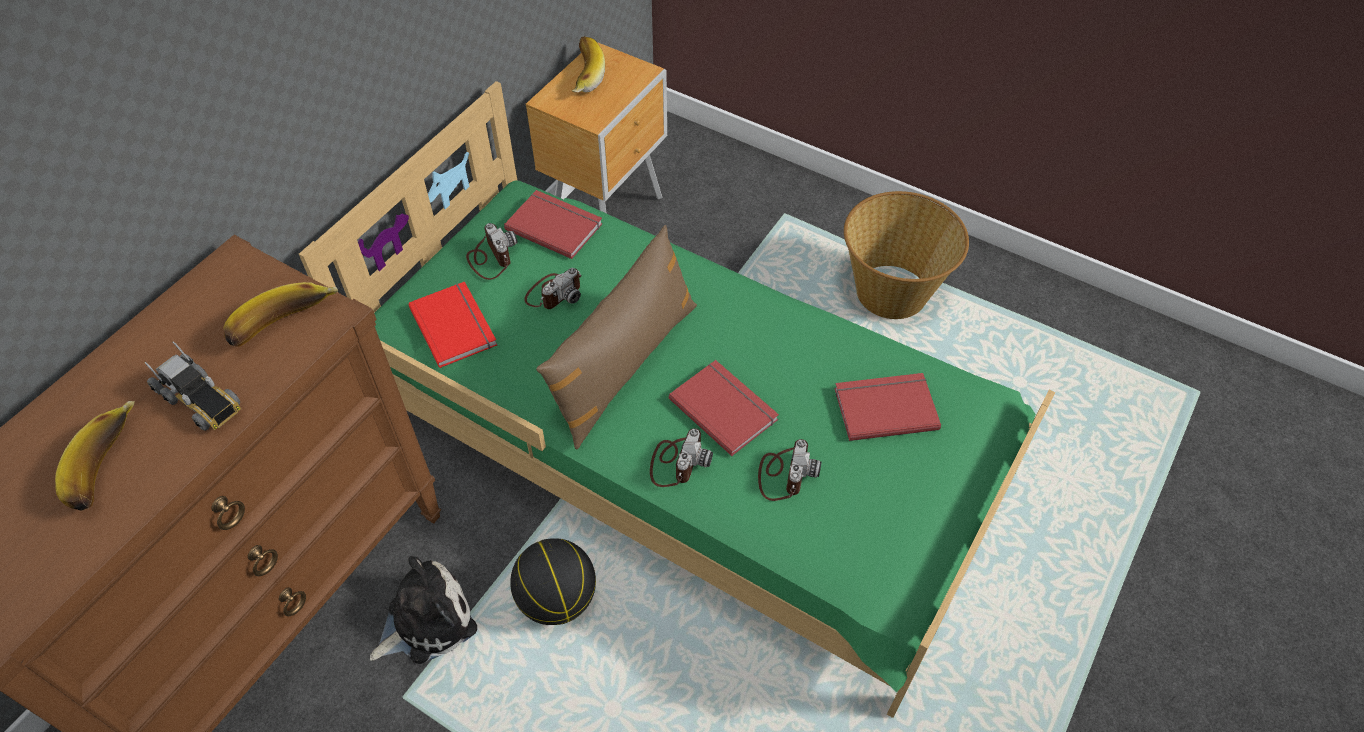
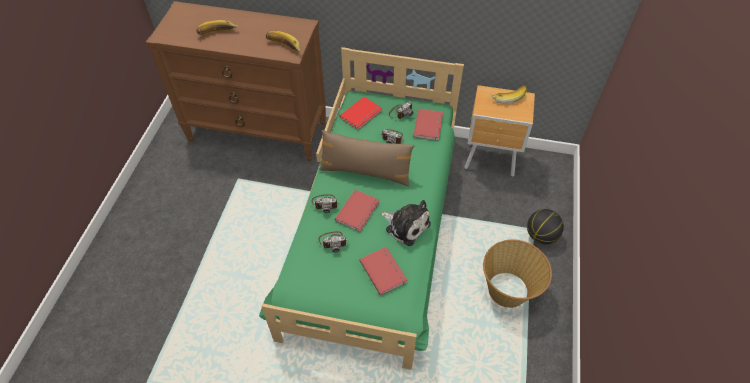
camera: 70 degrees right, 0 degrees up
toy truck [144,341,241,431] -> none
plush toy [370,556,477,664] -> plush toy moved to [380,200,431,246]
basketball [510,538,596,625] -> basketball moved to [527,209,564,244]

